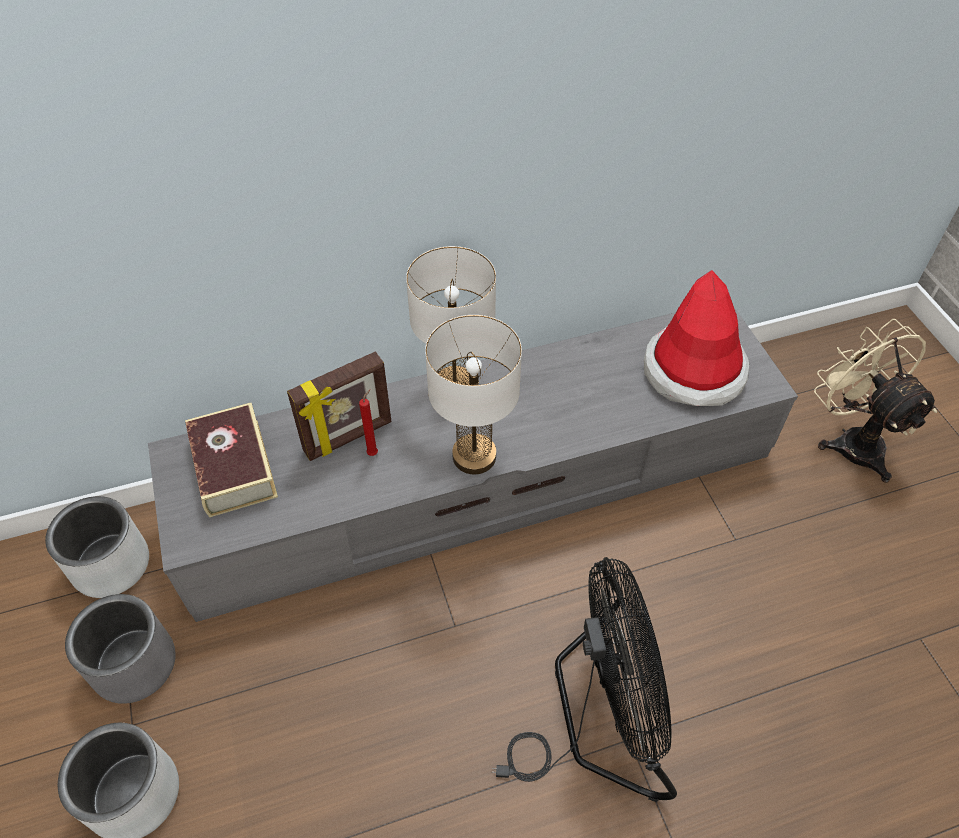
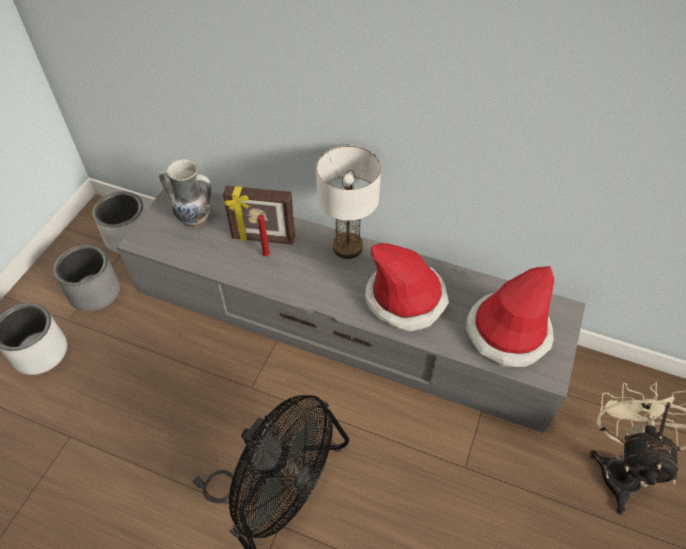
camera: 40 degrees right, 0 degrees up
book [185,403,278,517] -> vase [159,159,213,227]
table lamp [425,315,522,474] -> none
none -> hat [365,243,449,331]

